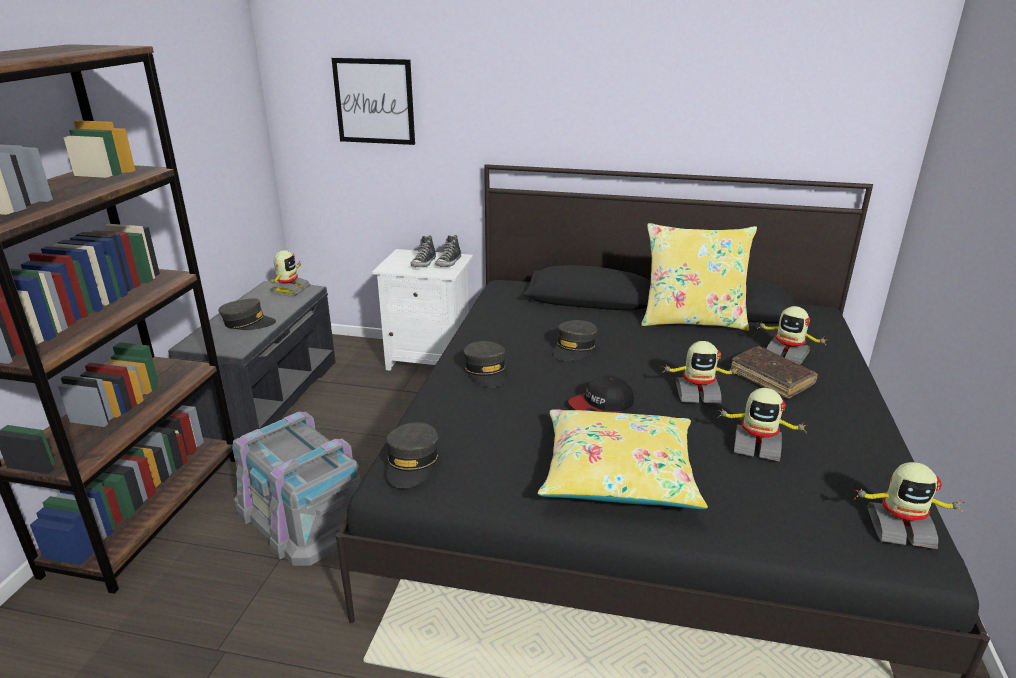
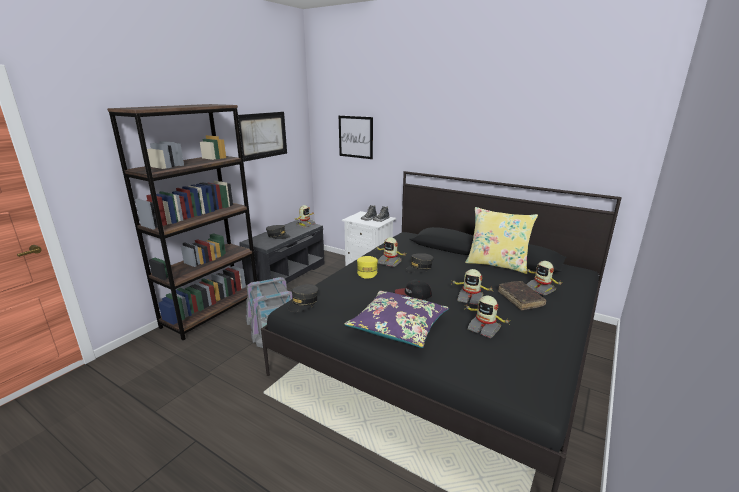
camera: 20 degrees right, 5 degrees down
grey cap [464,341,508,387] -> yellow cap [357,256,378,279]
yellow pillow [538,409,708,509] -> purple pillow [344,291,449,348]
toy robot [855,462,964,549] -> toy robot moved to [377,237,407,267]
none -> picture [238,112,287,162]

